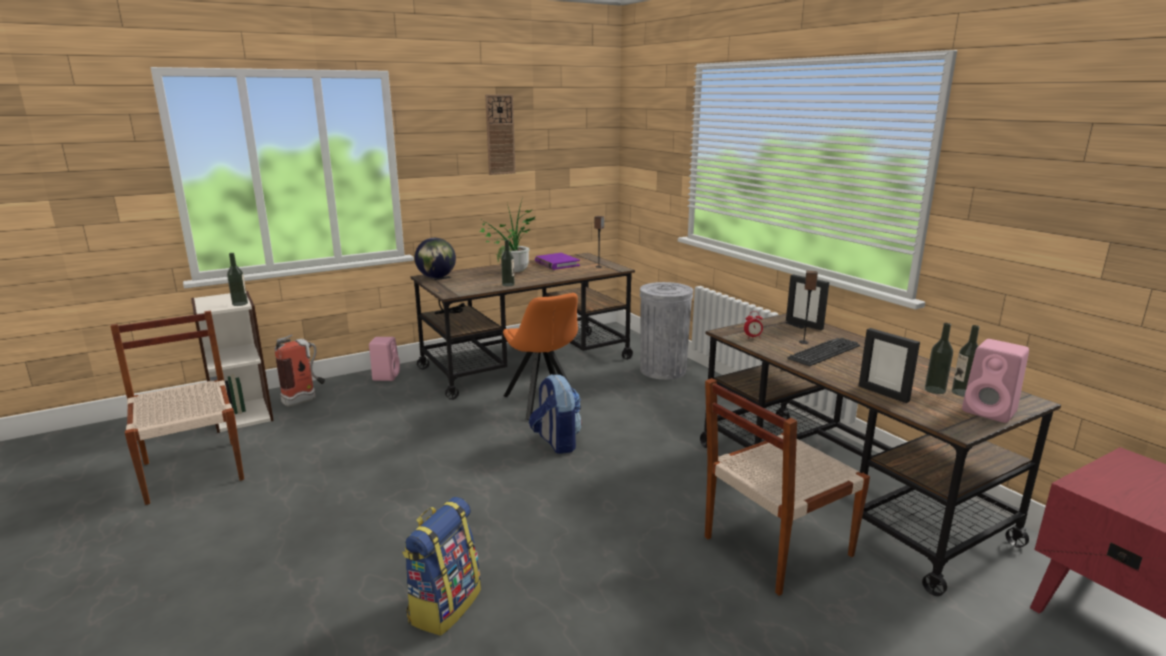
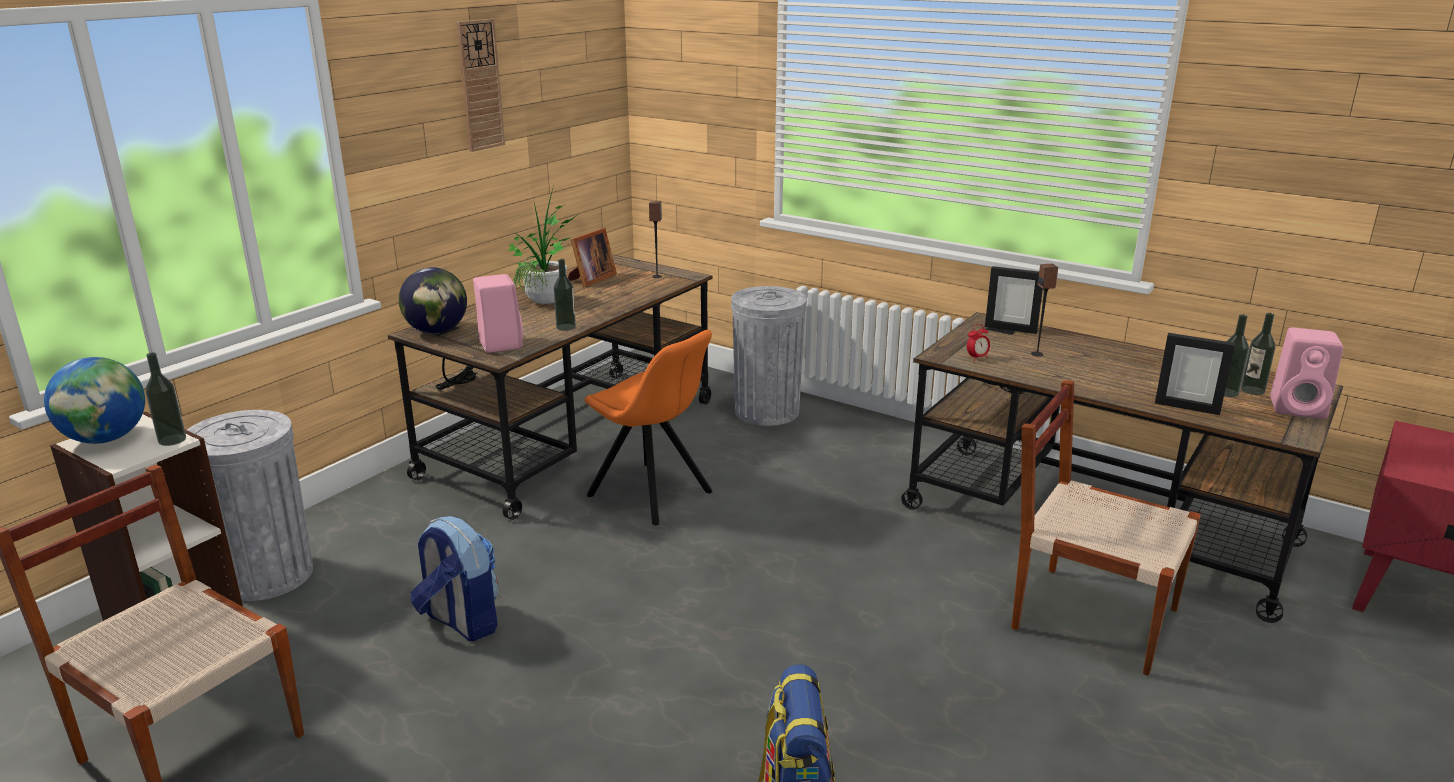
camera: 25 degrees left, 5 degrees up
fire extinguisher [275,334,325,407] -> grey trash can [187,410,313,601]
pink speaker [369,337,400,381] -> pink speaker moved to [473,274,523,353]
backpack [529,374,582,454] -> backpack moved to [410,516,498,641]
purple book [535,253,580,270] -> picture frame [568,228,617,287]
chair [705,378,870,596] -> chair turned 90 degrees clockwise [1011,380,1201,676]
keyboard [787,338,860,366] -> none
none -> globe [44,357,145,444]

